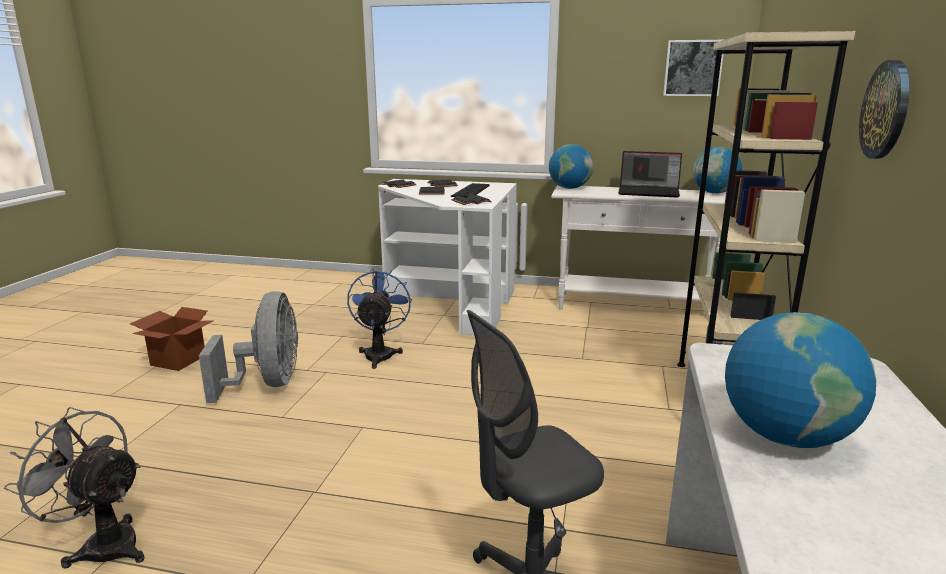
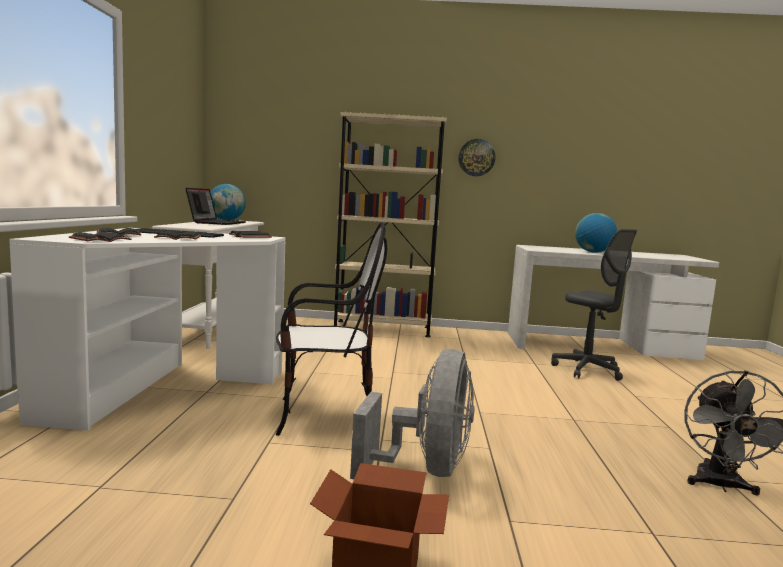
camera: 100 degrees left, 10 degrees down
grey fan [199,291,298,403] -> grey fan turned 120 degrees clockwise [350,349,475,479]
blue fan [347,269,412,369] -> chair [276,222,387,436]
globe [549,144,593,189] -> none
picture [663,40,724,96] -> none

